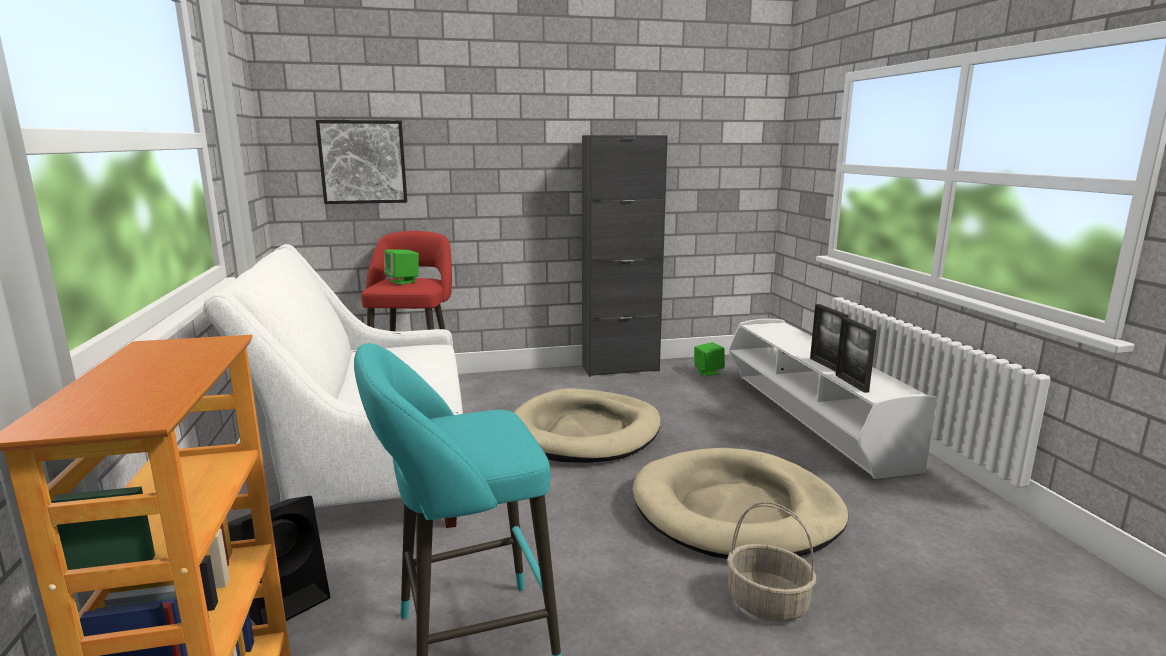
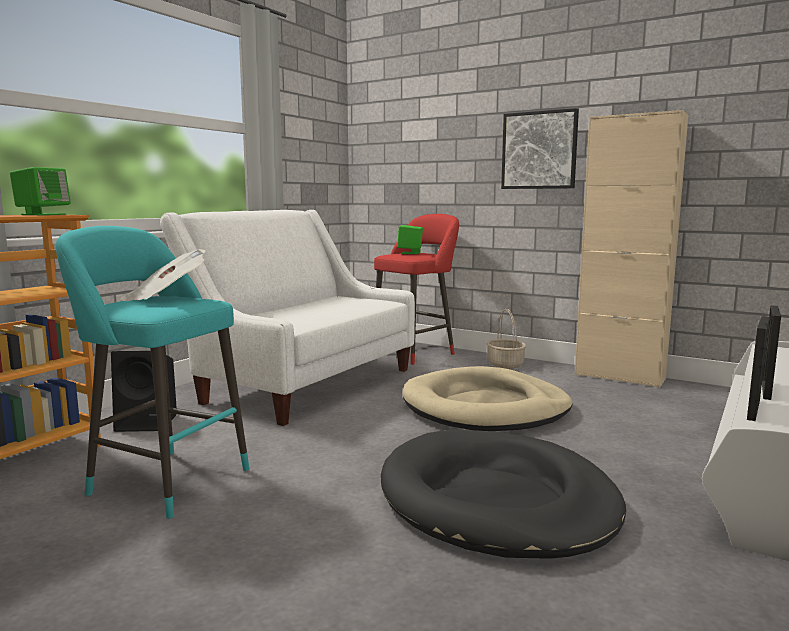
camera: 45 degrees right, 5 degrees down
picture [316,120,407,204] -> picture moved to [501,108,579,189]
black cabinet [582,135,668,377] -> beige cabinet [575,110,688,388]
beige dog bed [633,448,848,559] -> black dog bed [381,430,626,559]
green speaker [694,342,725,376] -> green speaker moved to [10,167,71,215]
basket [727,502,816,622] -> basket moved to [487,308,526,369]
none -> newspaper [120,249,206,301]

